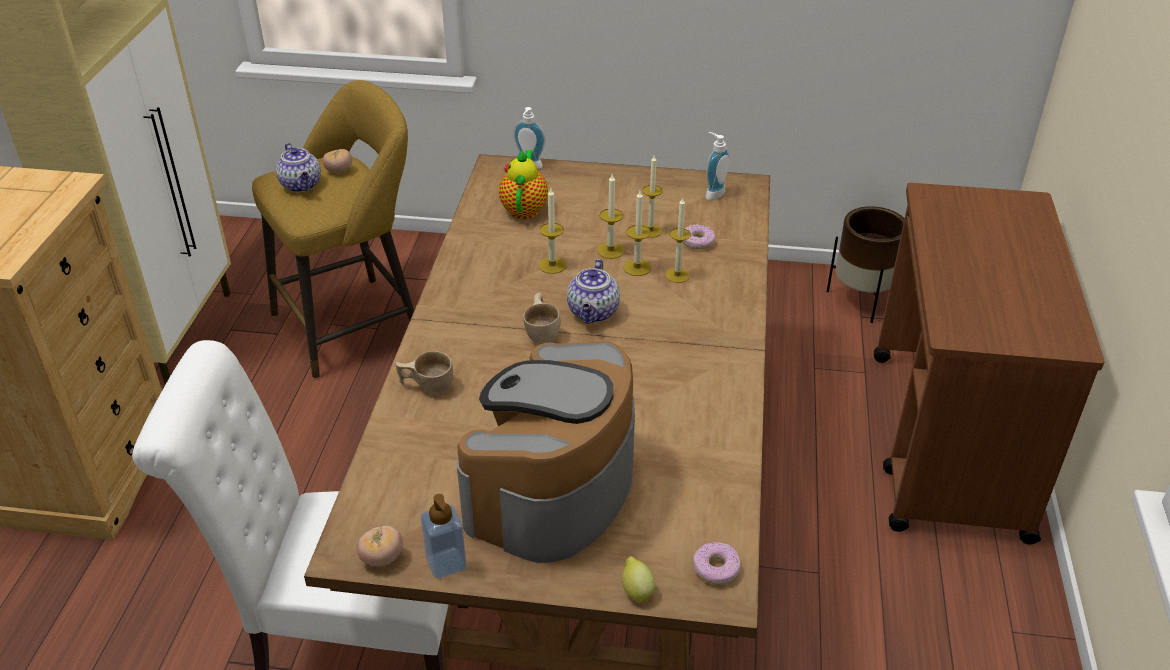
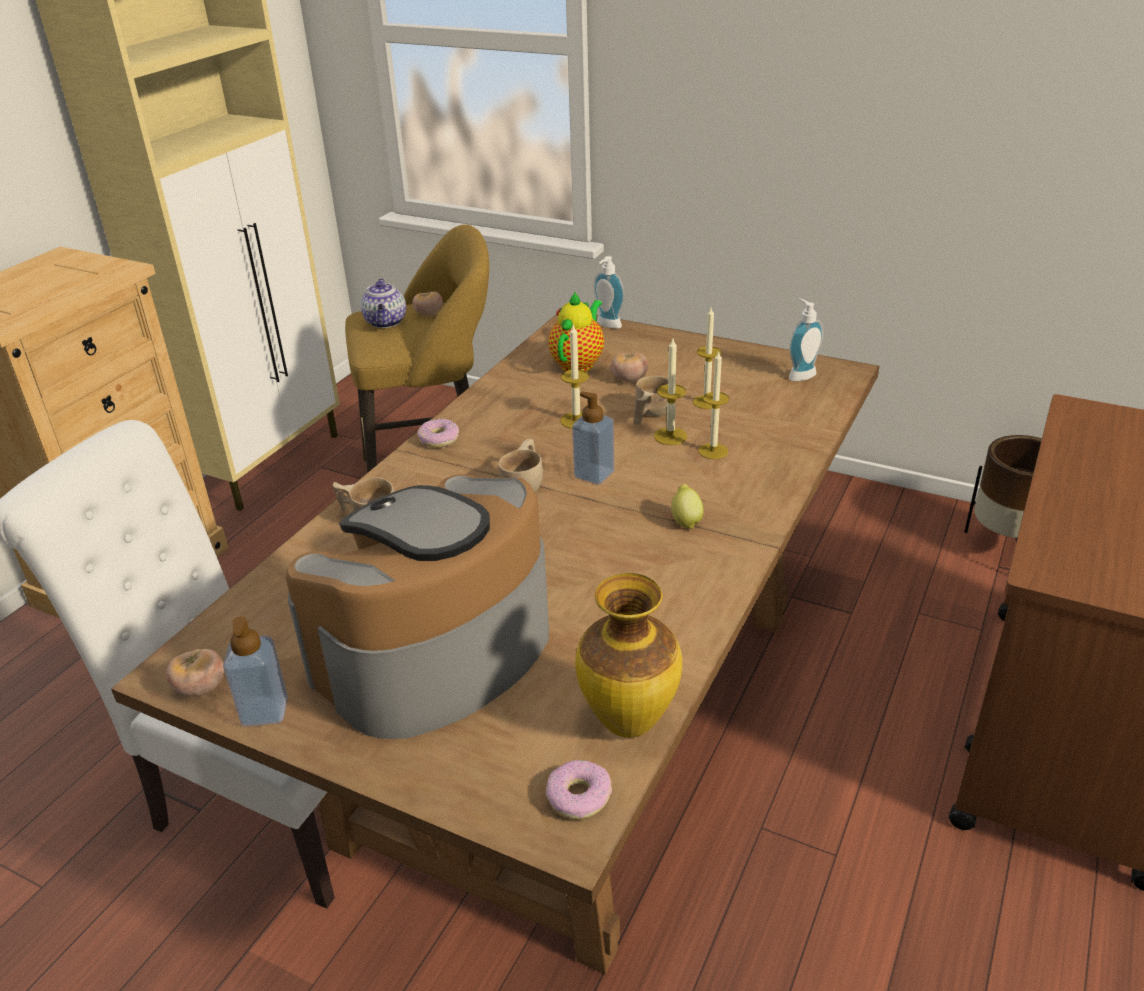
camera: 20 degrees right, 5 degrees down
teapot [567,259,620,324] -> soap dispenser [572,391,614,484]
candle [597,174,625,259] -> beige cup [633,376,668,425]
lemon [622,556,655,602] -> lemon moved to [671,484,703,529]
donut [683,224,716,250] -> donut moved to [417,419,459,448]
none -> vase [575,573,682,738]
none -> tomato [611,352,648,382]

